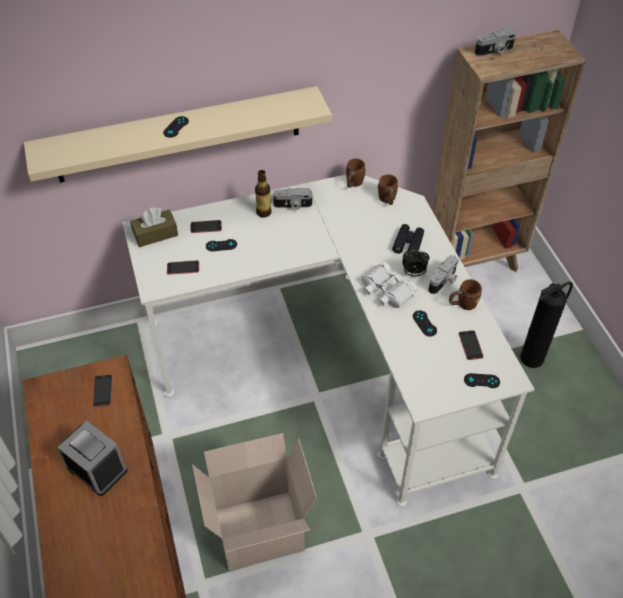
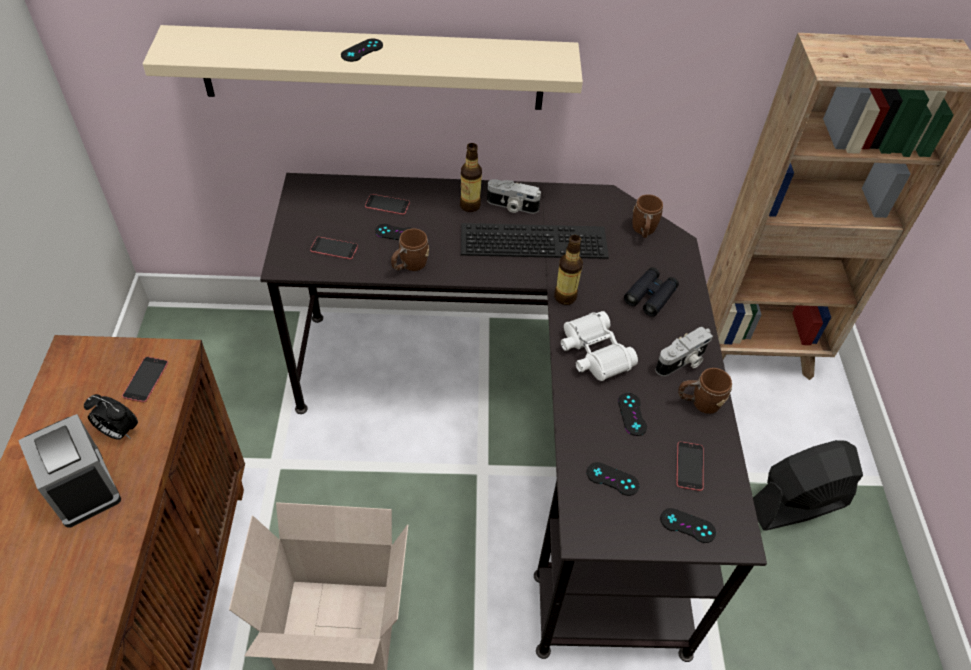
camera: 15 degrees right, 0 degrees up
white desk [122,175,534,506] -> black desk [260,173,767,662]
brown tissue box [130,208,178,247] -> none
brown mug [346,159,366,188] -> brown mug moved to [391,229,429,271]
alarm clock [402,250,429,277] -> alarm clock moved to [84,394,138,440]
camera [475,28,516,56] -> none
fire extinguisher [520,282,573,368] -> black fan [753,440,863,530]
none -> keyboard [461,223,609,259]
none -> bottle [554,235,583,305]
none -> black game controller [587,462,639,496]

